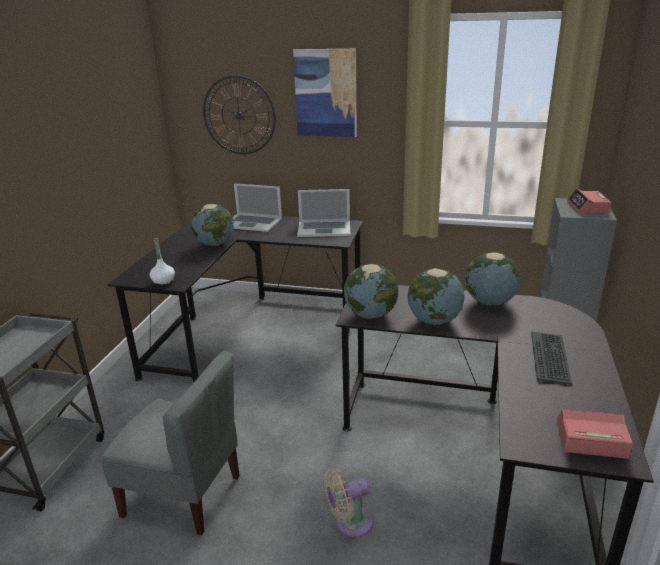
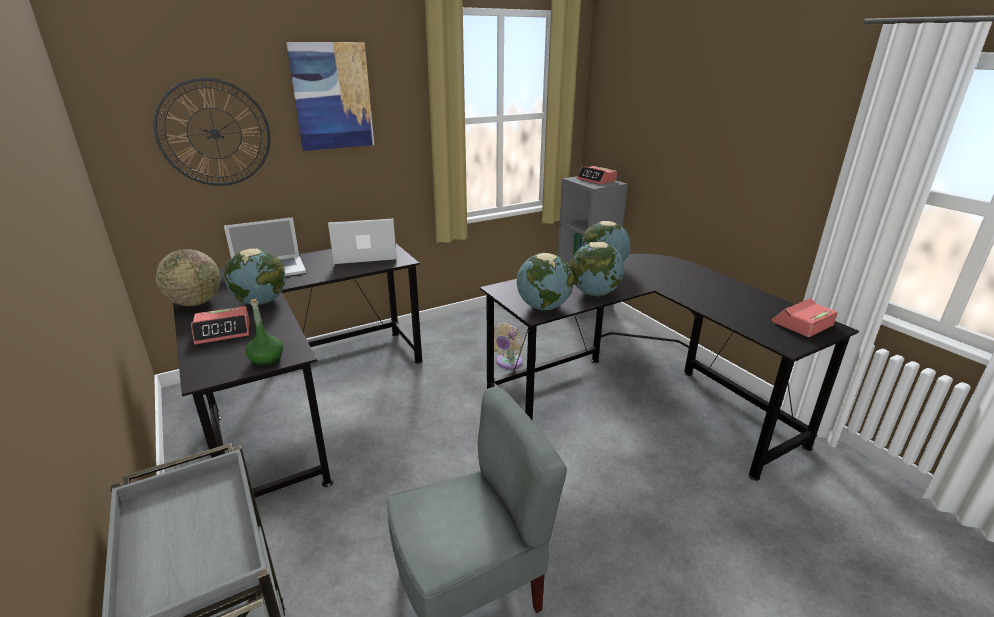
camera: 45 degrees left, 0 degrees up
white bottle [150,238,175,285] -> green bottle [245,299,283,366]
laptop [297,189,350,237] -> laptop turned 150 degrees counterclockwise [328,219,397,264]
beige fan [324,468,373,538] -> beige fan moved to [494,323,523,369]
keyboard [531,332,572,385] -> none
none -> globe [155,249,221,306]
none -> alarm clock [191,306,249,345]

